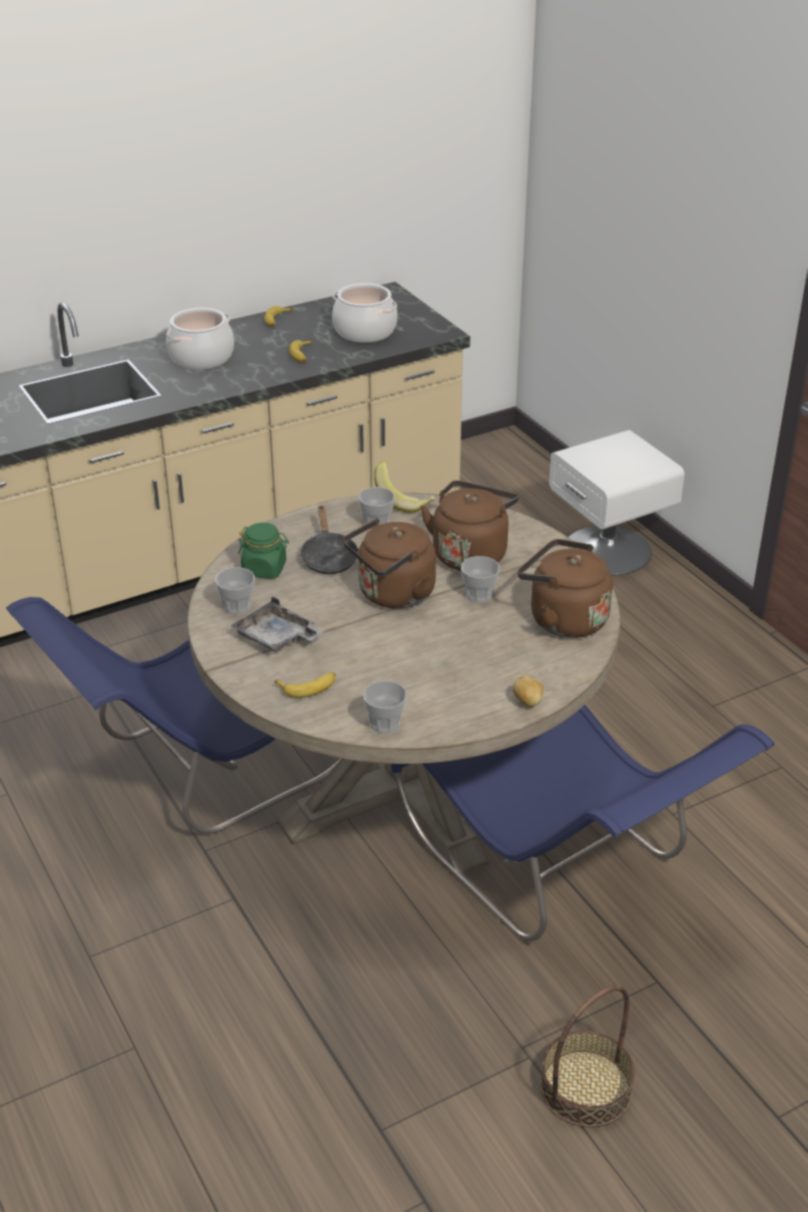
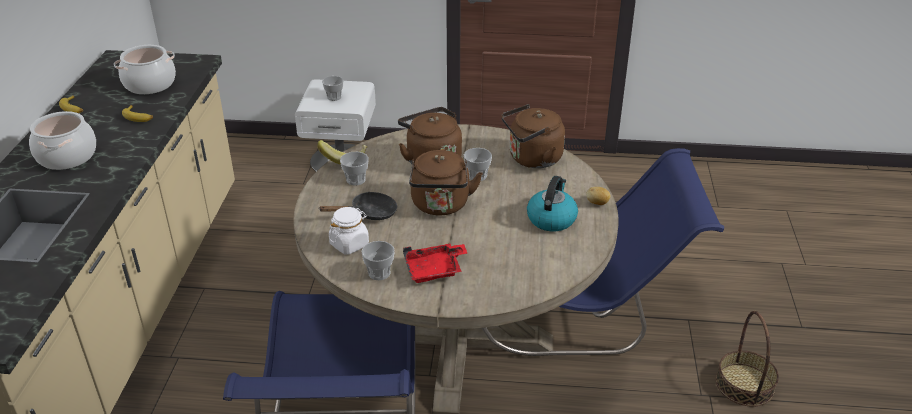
camera: 55 degrees left, 0 degrees up
grey tray [231,596,324,653] -> red tray [403,243,467,283]
green jar [238,523,289,579] -> white jar [329,207,369,254]
banana [274,672,335,698] -> none
black frying pan [300,505,359,574] -> black frying pan turned 45 degrees counterclockwise [318,192,397,220]
cup [363,681,407,734] -> cup moved to [322,76,344,101]
none -> kettle [527,176,578,231]

